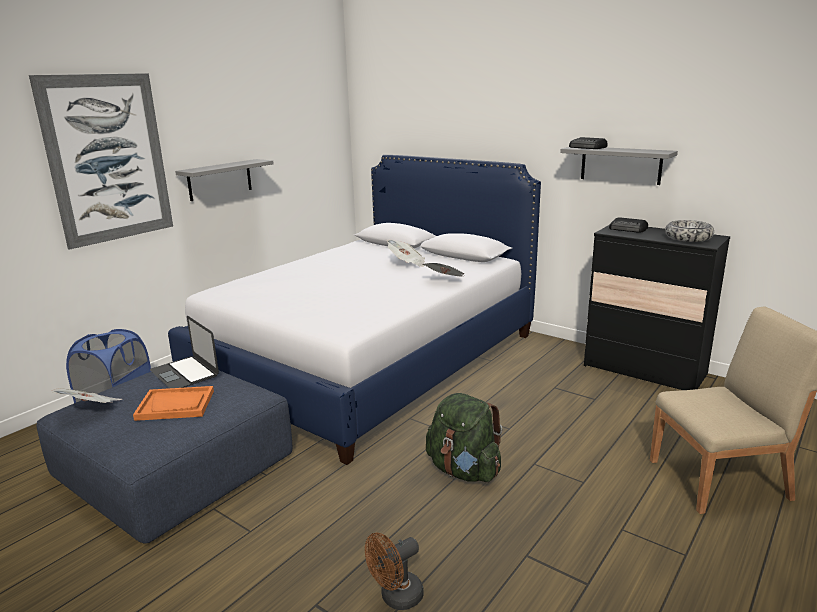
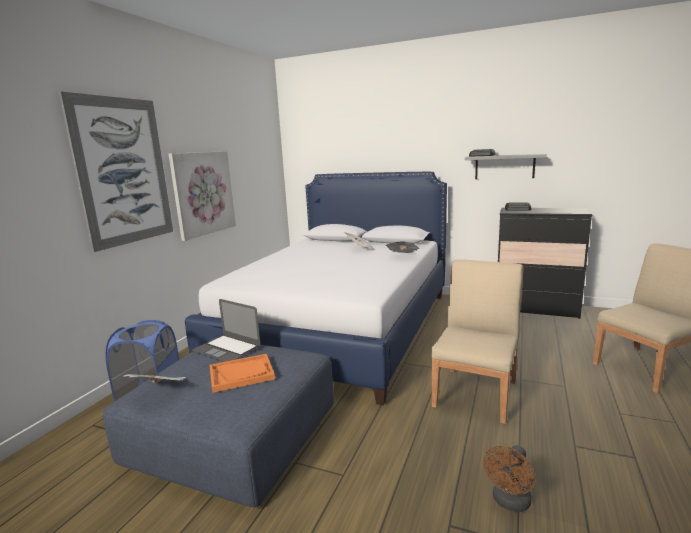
camera: 15 degrees left, 5 degrees down
grey shelf [175,159,274,201] -> picture [169,151,236,241]
green backpack [426,393,502,482] -> beige chair [431,259,523,424]
bowl [665,220,714,242] -> none

